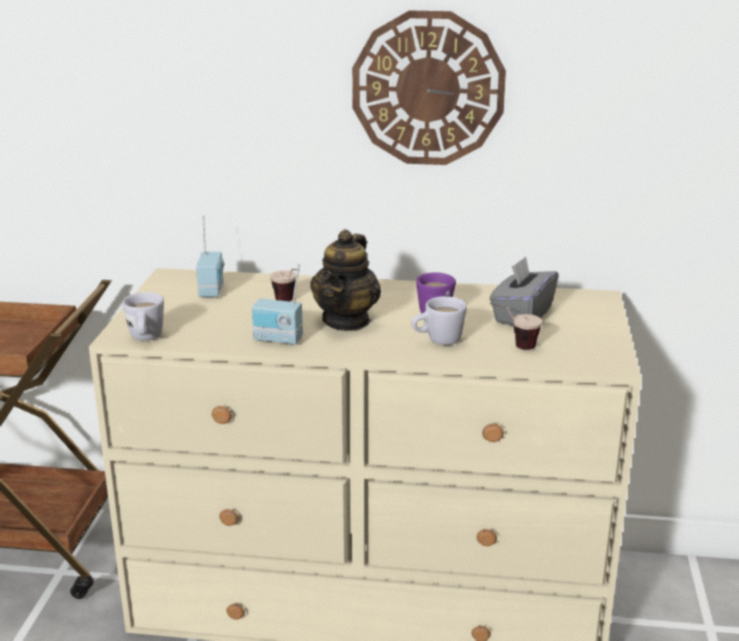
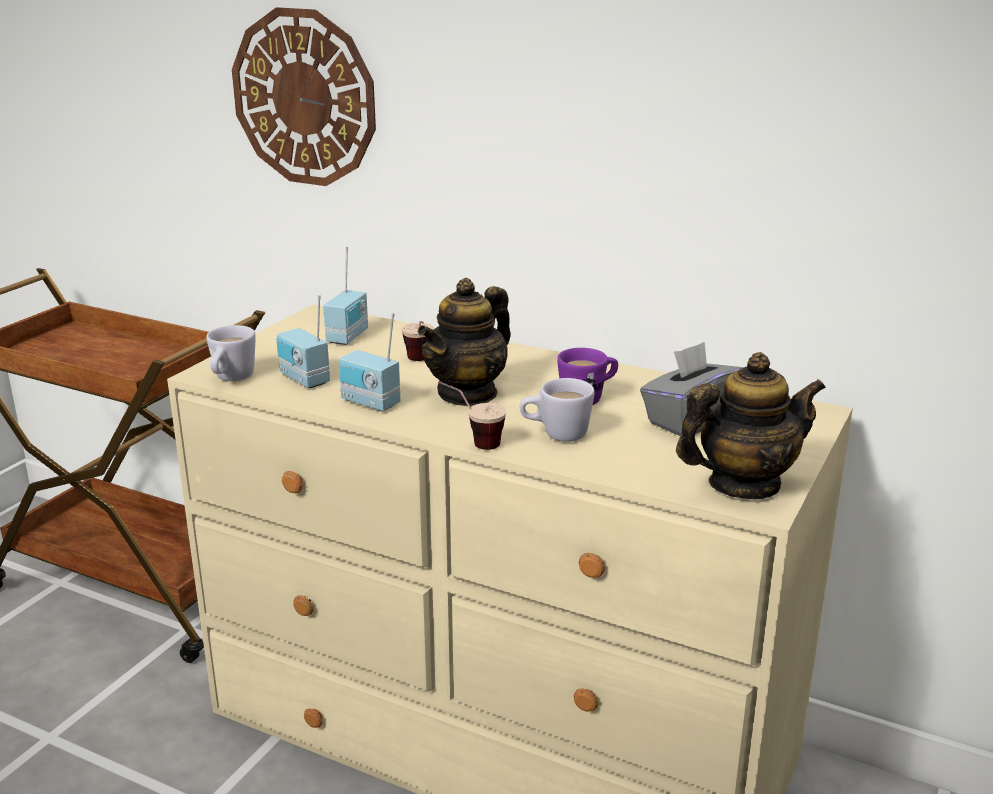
camera: 20 degrees right, 0 degrees up
wall clock [352,11,506,165] -> wall clock moved to [232,7,376,186]
cup [490,303,542,350] -> cup moved to [438,381,506,450]
none -> radio [276,295,330,388]
none -> teapot [676,352,826,499]

